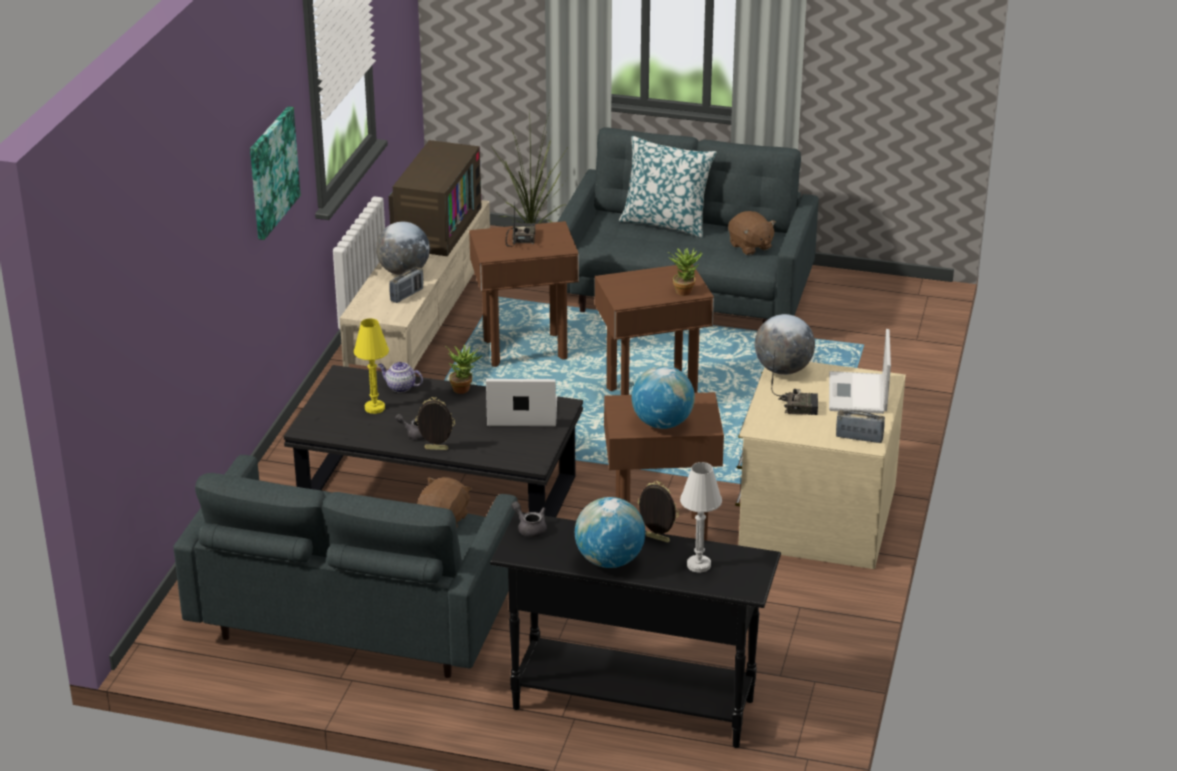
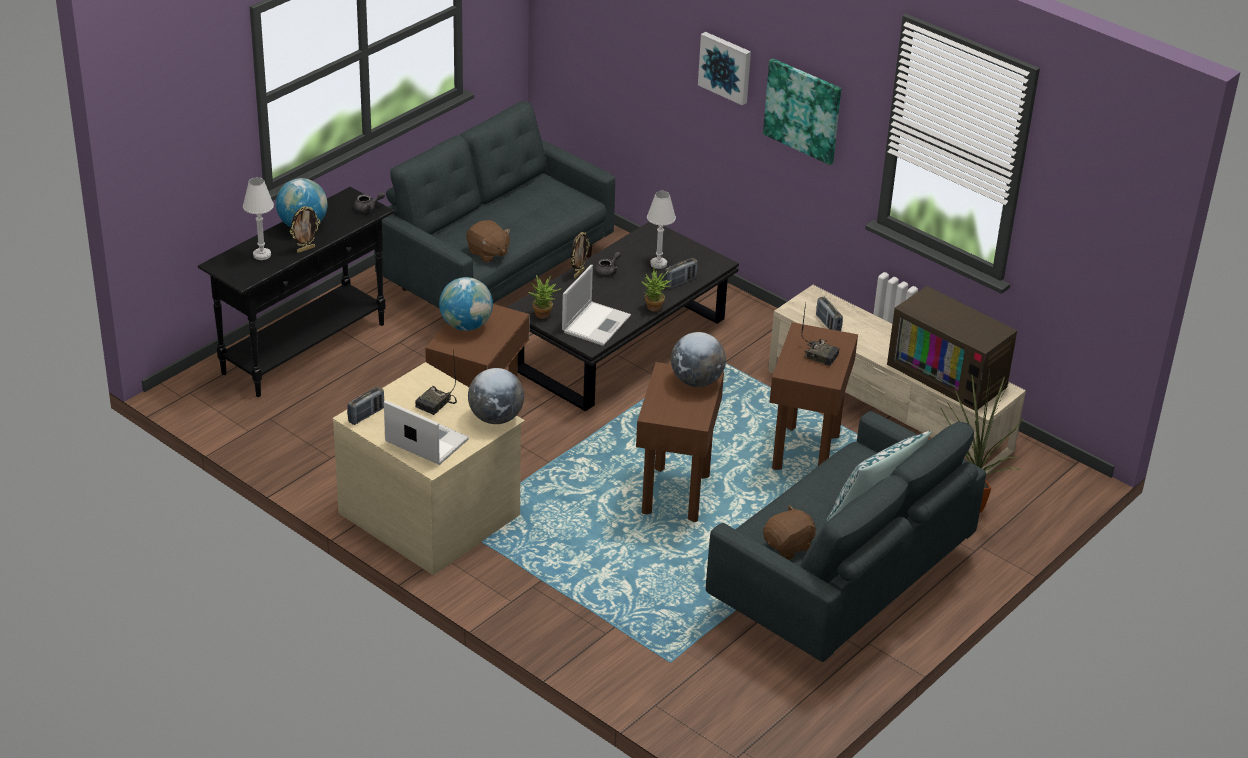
camera: 115 degrees right, 5 degrees up
yellow table lamp [354,318,389,414] -> white table lamp [647,191,676,269]
globe [376,222,430,275] -> globe moved to [671,332,726,387]
teapot [378,362,423,393] -> radio [664,258,698,289]
potted plant [668,247,702,296] -> potted plant moved to [528,275,561,319]
brown plush toy [728,211,776,255] -> brown plush toy turned 150 degrees clockwise [763,505,817,560]
none -> picture [698,32,751,106]

